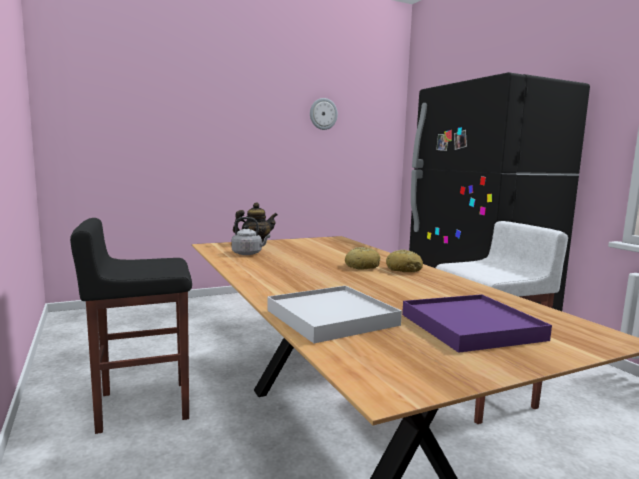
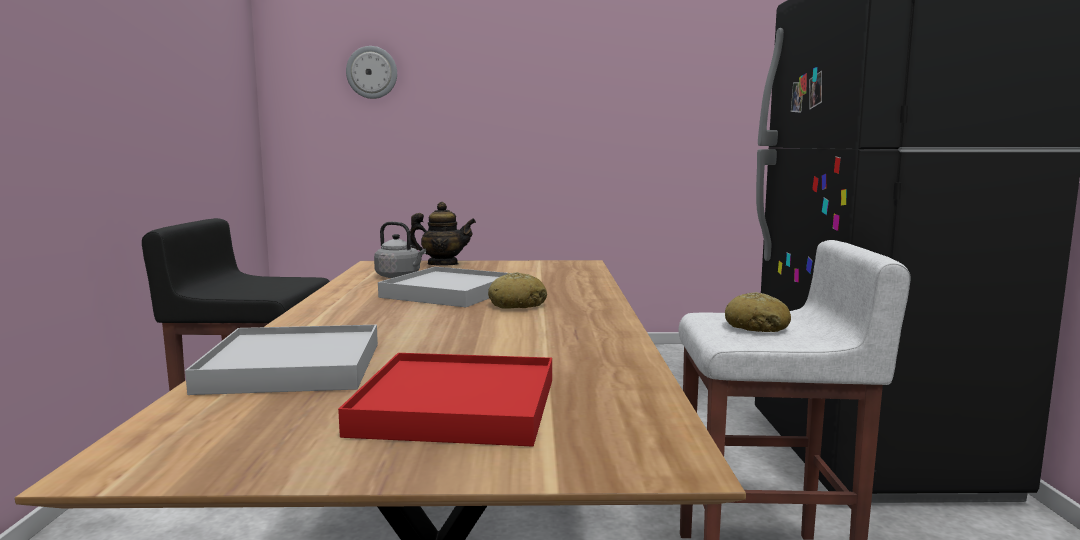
camera: 25 degrees right, 0 degrees up
wall clock [310,98,338,130] -> wall clock moved to [346,46,397,99]
bread [386,249,423,272] -> bread moved to [725,292,791,332]
purple tray [402,294,552,353] -> red tray [338,353,552,447]
none -> white tray [378,267,507,307]

